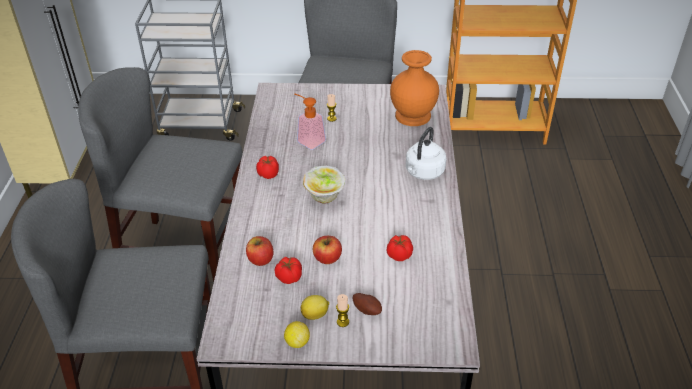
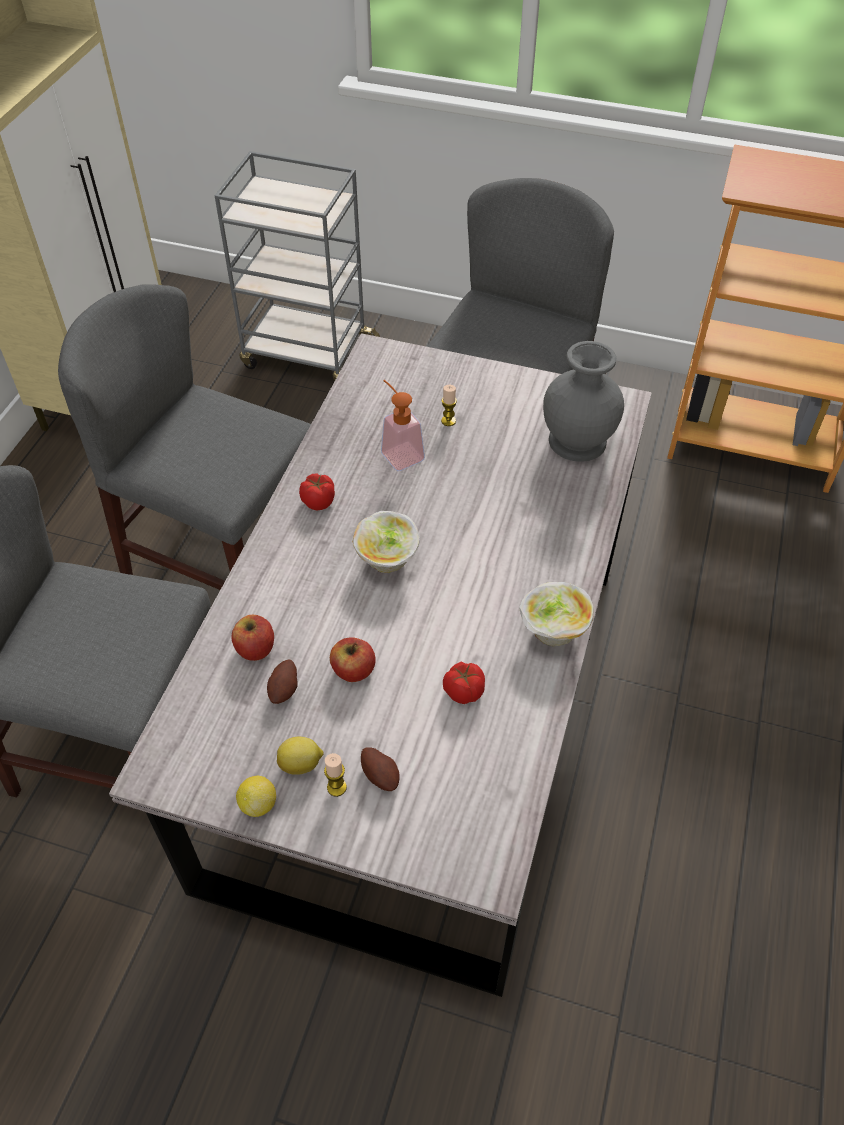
camera: 15 degrees right, 10 degrees up
tomato [275,257,302,284] -> potato [267,659,298,704]
orange vase [390,50,439,126] -> grey vase [543,341,624,462]
white kettle [406,127,446,180] -> none
none -> bowl [519,582,594,646]

